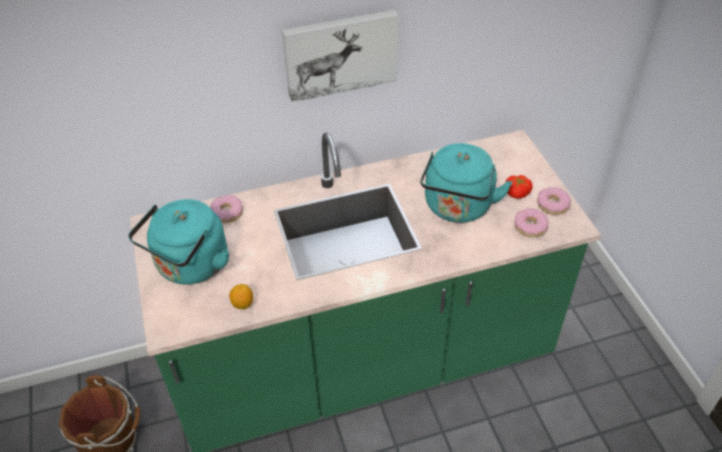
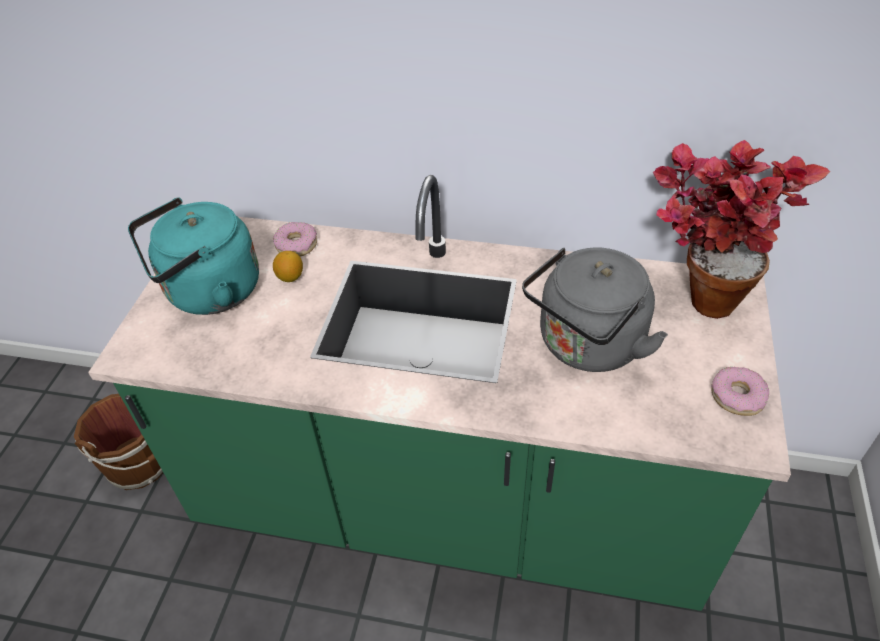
camera: 30 degrees right, 0 degrees up
lemon [229,284,253,309] -> lemon moved to [273,251,303,282]
picture [282,10,399,102] -> none
turquoise kettle [420,143,513,223] -> grey kettle [522,247,668,372]
tomato [506,175,533,199] -> none
donut [515,208,549,237] -> none
none -> potted plant [653,140,830,319]

